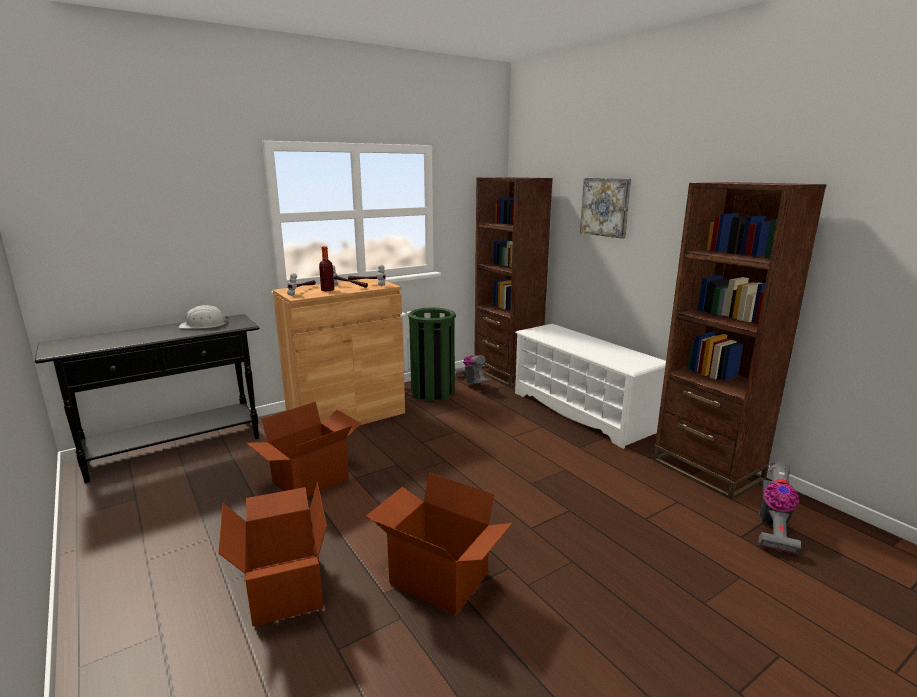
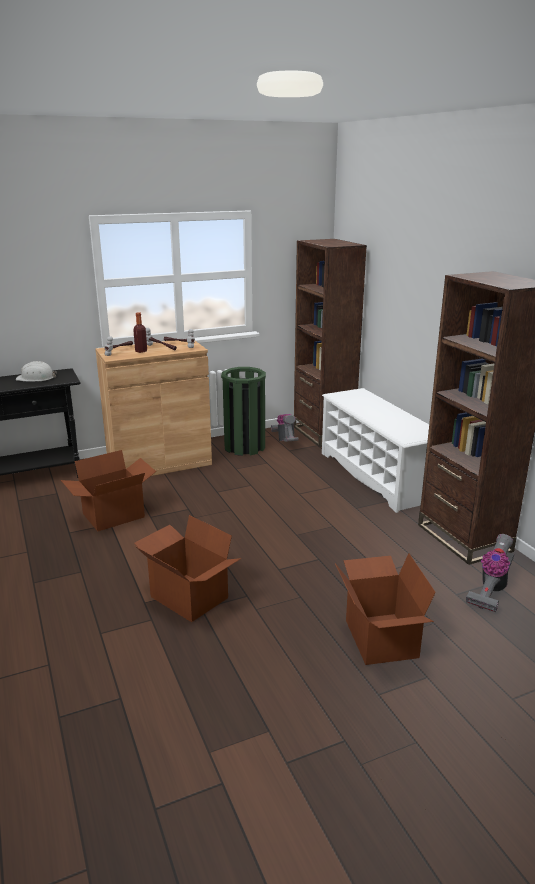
camera: 10 degrees right, 5 degrees up
cardboard box [218,482,327,627] -> cardboard box moved to [335,553,436,665]
picture [580,178,631,239] -> none

